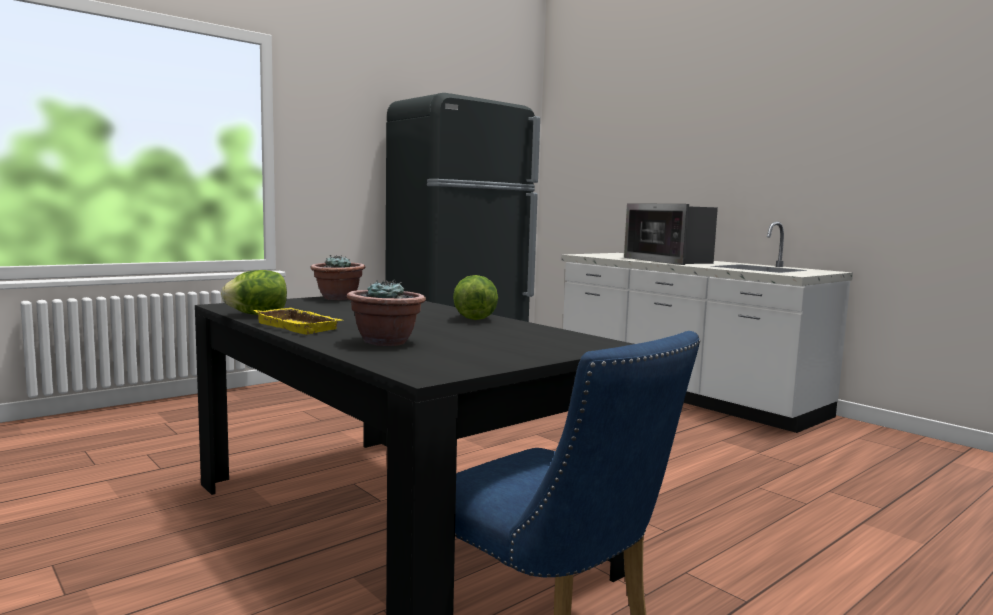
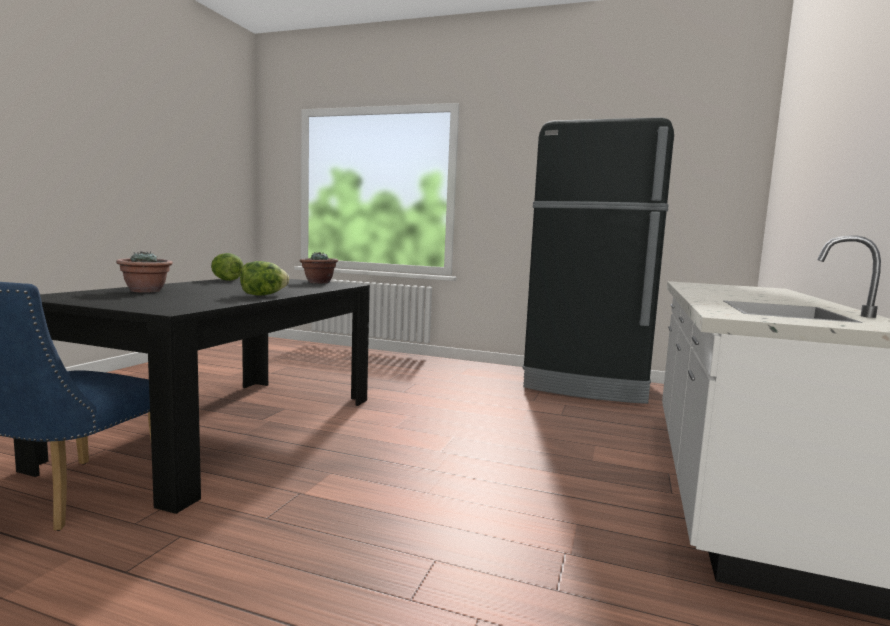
camera: 60 degrees right, 0 degrees up
yellow tray [253,308,342,335] -> none
microwave [624,203,718,265] -> none

